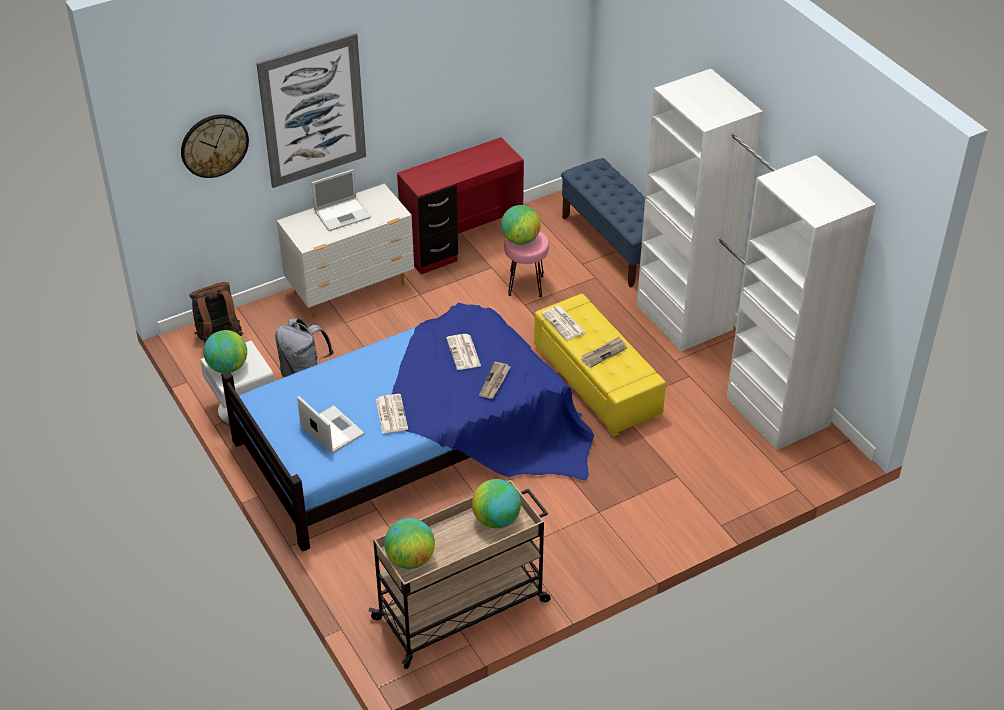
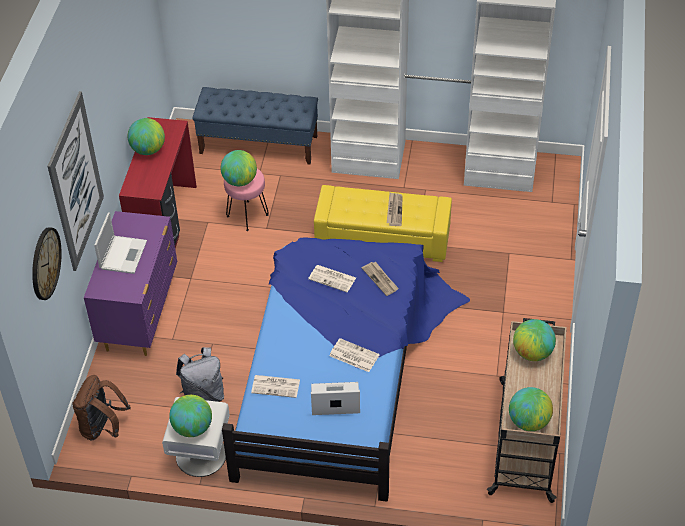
camera: 50 degrees left, 5 degrees up
white dresser [277,184,414,318] -> purple dresser [84,211,177,356]
newspaper [541,306,585,340] -> newspaper moved to [251,375,300,398]
none -> globe [127,118,165,155]

